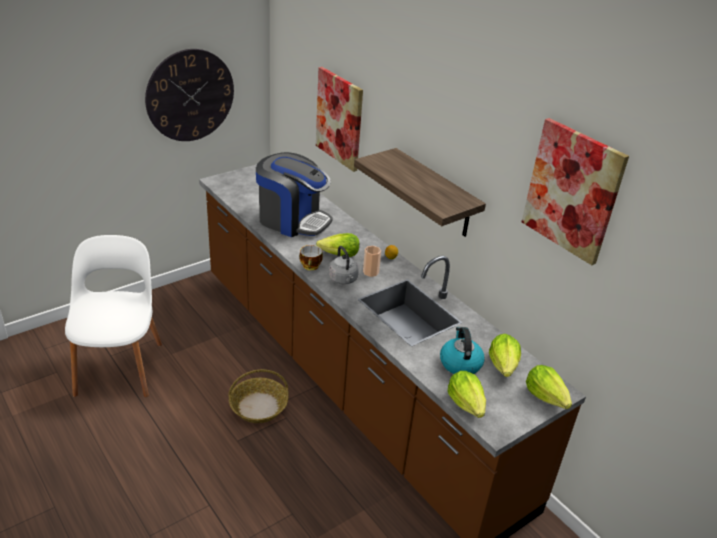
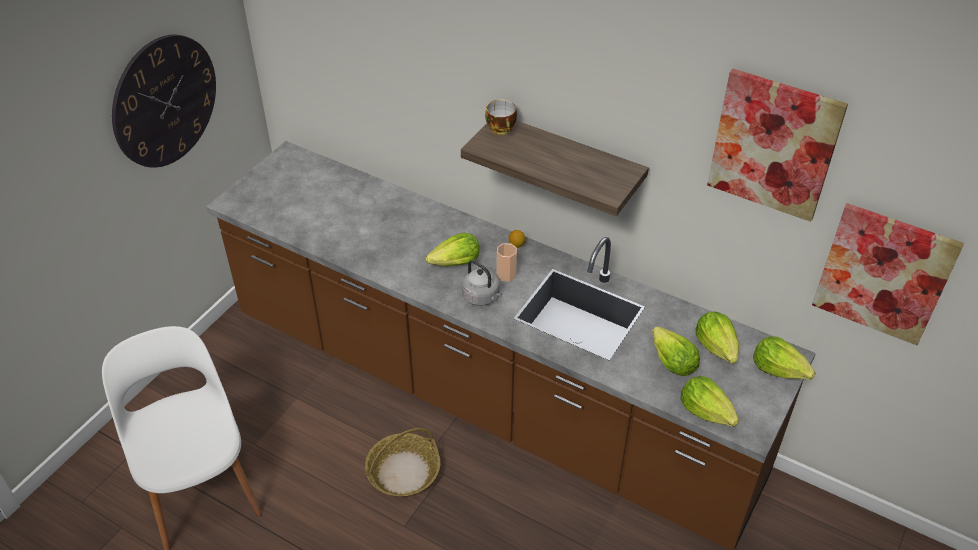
camera: 20 degrees left, 10 degrees up
coffee machine [256,152,333,237] -> none
cup [299,245,323,270] -> cup moved to [485,100,517,135]
picture [316,67,363,172] -> picture moved to [812,203,964,345]
kettle [440,327,485,374] -> lettuce [652,326,700,376]

